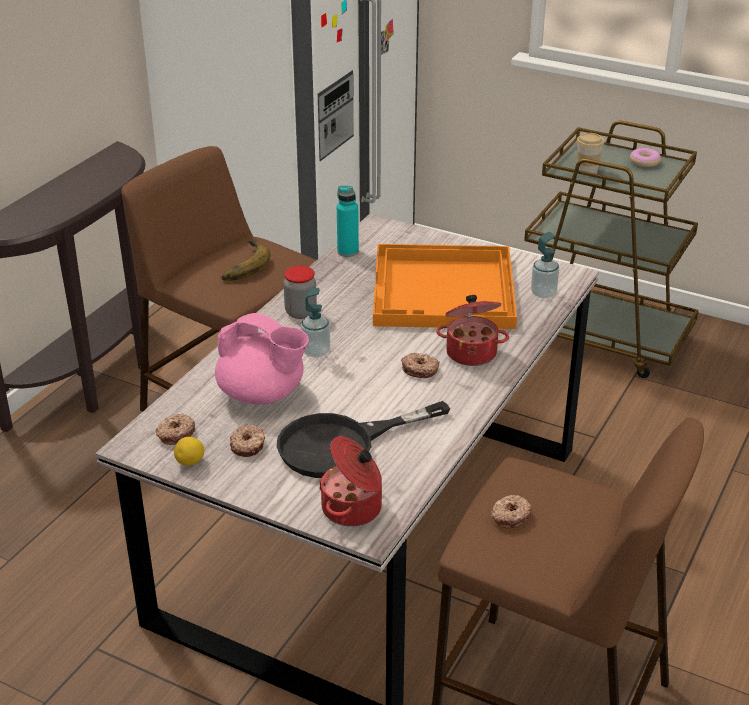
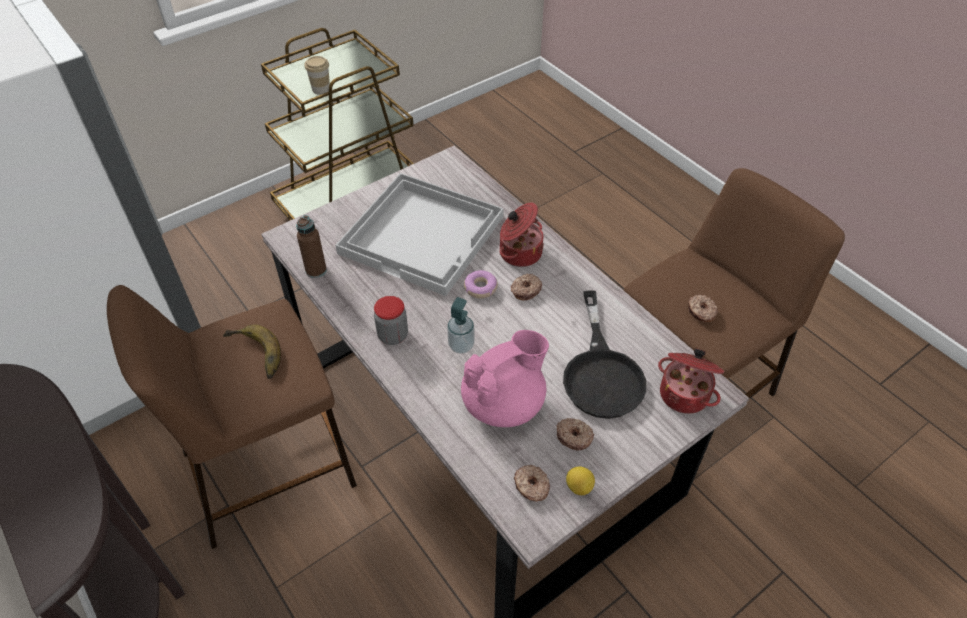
camera: 65 degrees left, 15 degrees up
turquoise bottle [337,186,359,257] -> brown bottle [296,215,327,278]
orange tray [373,244,517,329] -> white tray [335,173,504,296]
soap dispenser [531,232,559,298] -> none
donut [630,148,661,167] -> donut moved to [464,270,498,299]

